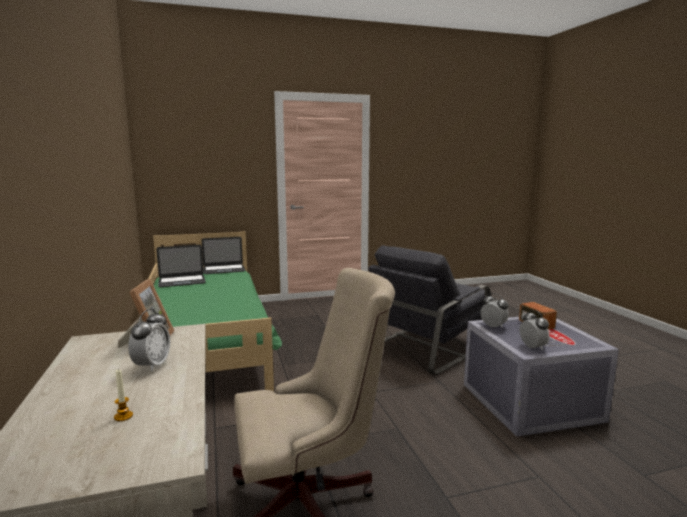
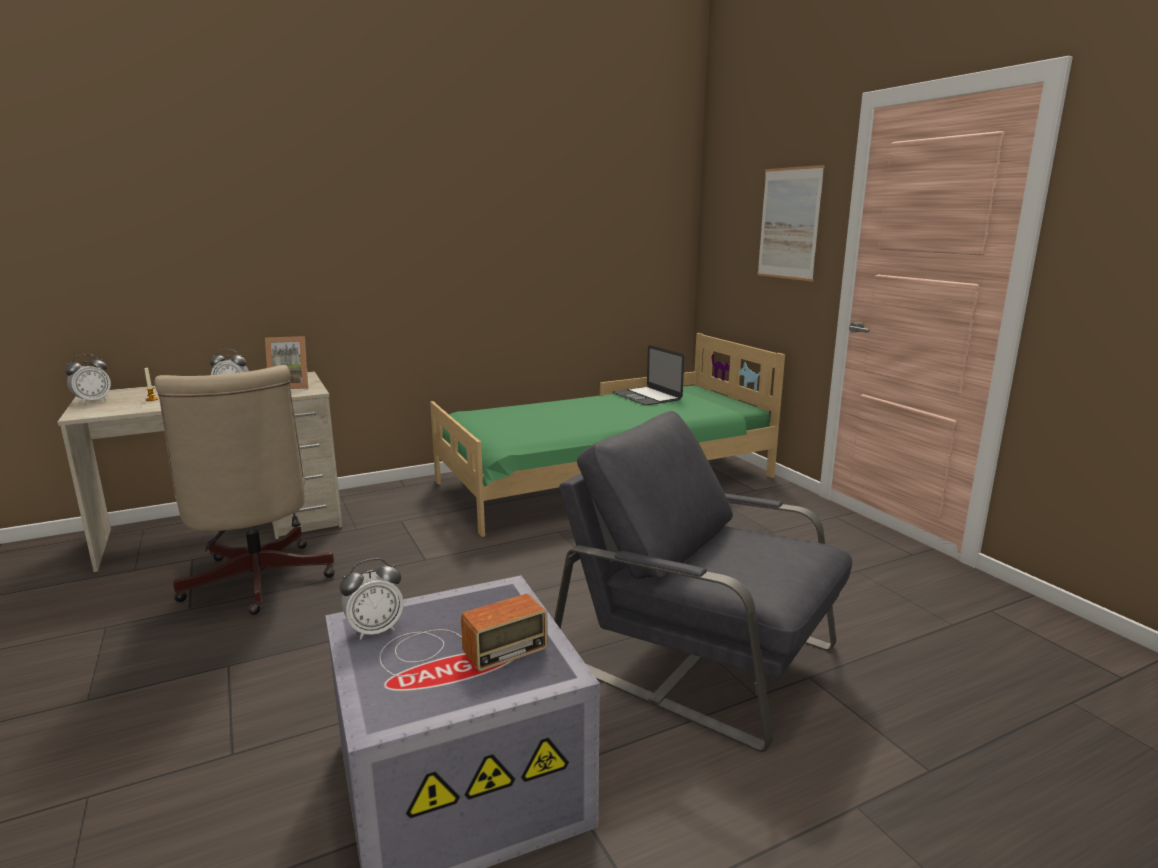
camera: 80 degrees right, 5 degrees up
laptop [202,237,245,274] -> none
alarm clock [480,293,509,328] -> alarm clock moved to [65,354,111,404]
none -> picture [757,165,825,281]

